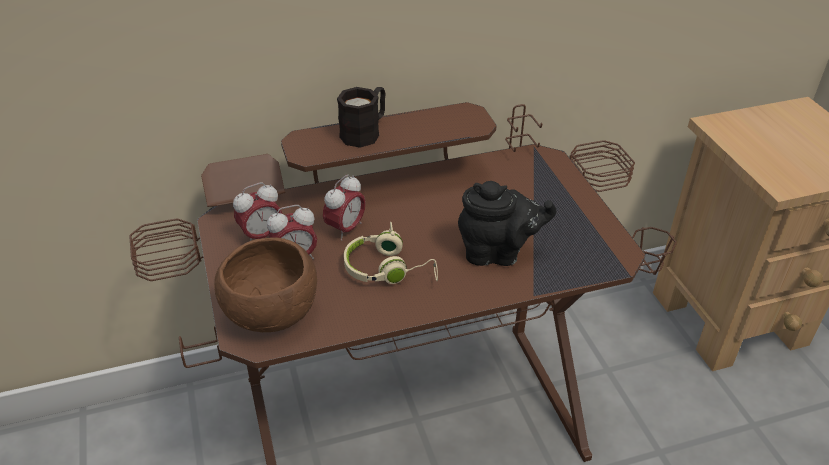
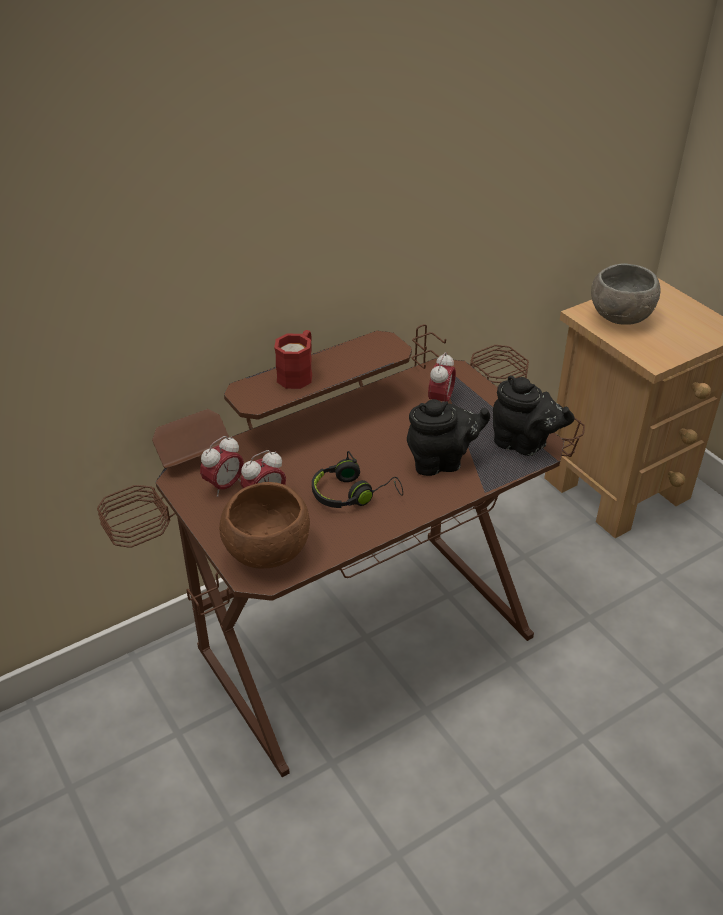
camera: 15 degrees left, 0 degrees up
alarm clock [323,174,366,241] -> alarm clock moved to [428,352,456,402]
black mug [337,87,385,148] -> red mug [274,330,312,389]
beige headphones [344,222,438,284] -> black headphones [312,451,403,508]
none -> black teapot [493,375,574,456]
none -> grey bowl [591,263,661,325]

